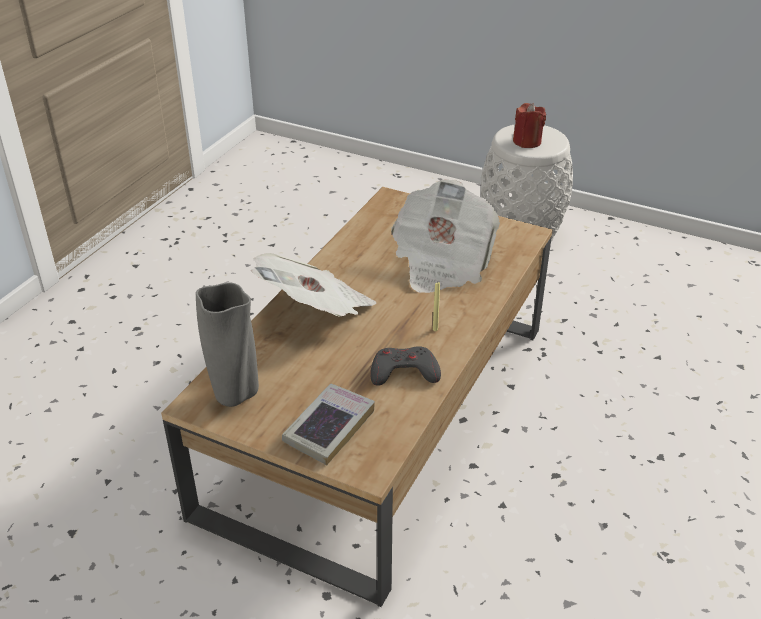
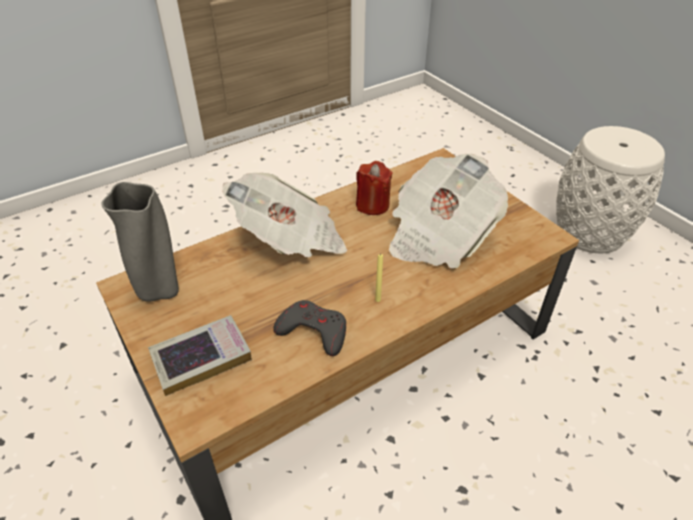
camera: 30 degrees right, 5 degrees up
red candle [513,103,546,148] -> red candle moved to [356,161,392,215]

